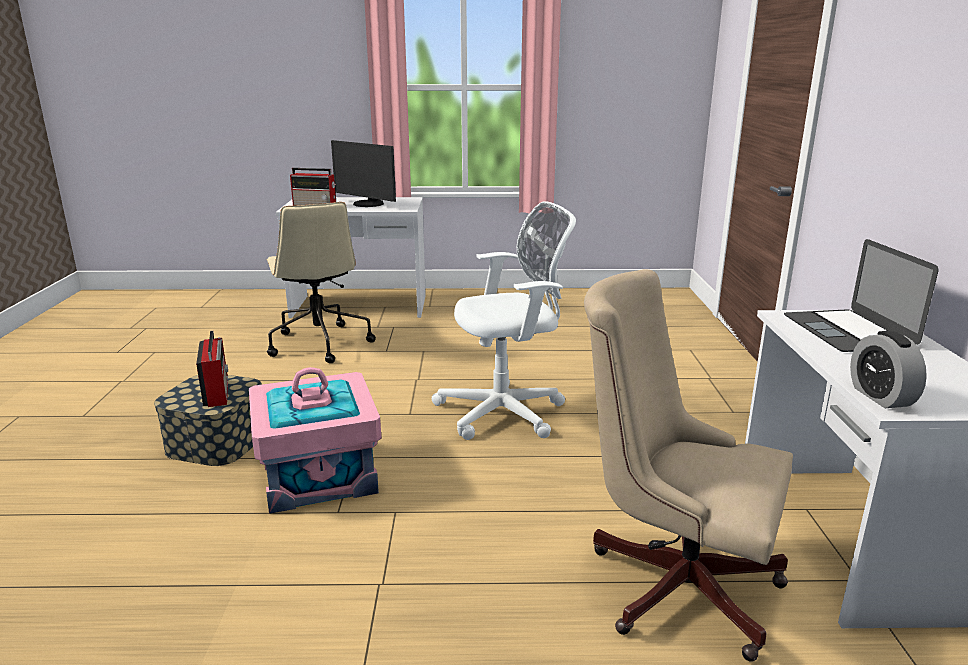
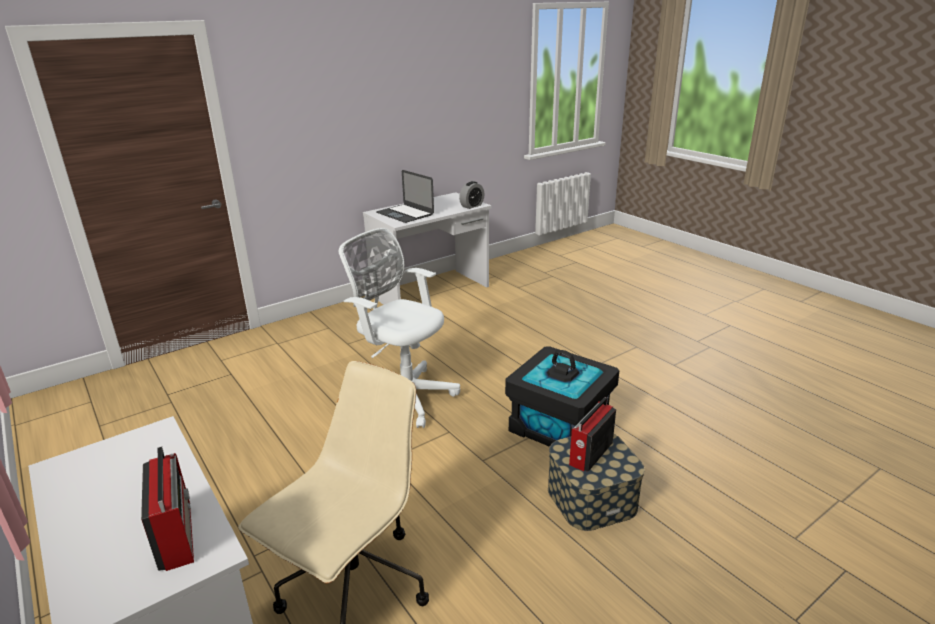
camera: 125 degrees left, 5 degrees up
pink storage box [249,367,381,514] -> black storage box [505,346,619,447]
monitor [331,140,396,207] -> none
beige office chair [584,269,793,662] -> none
laptop [784,239,938,352] -> laptop turned 90 degrees clockwise [376,170,434,223]

